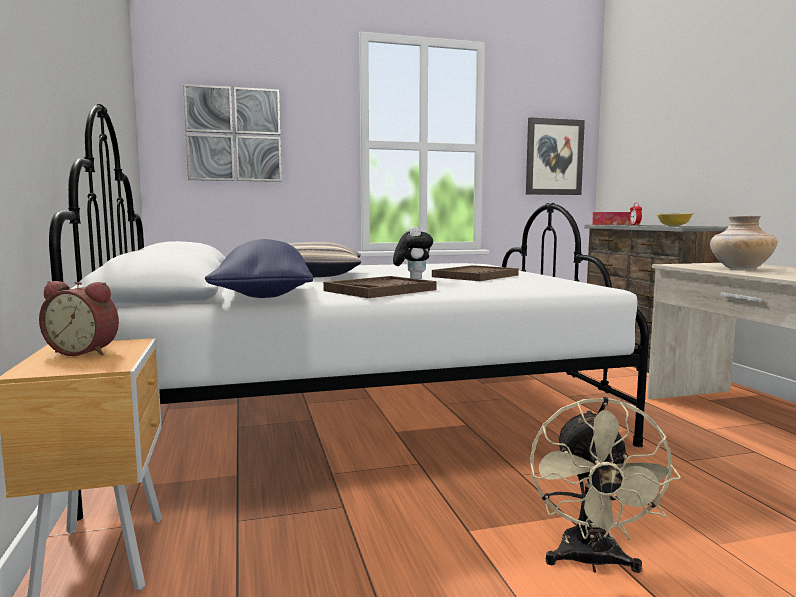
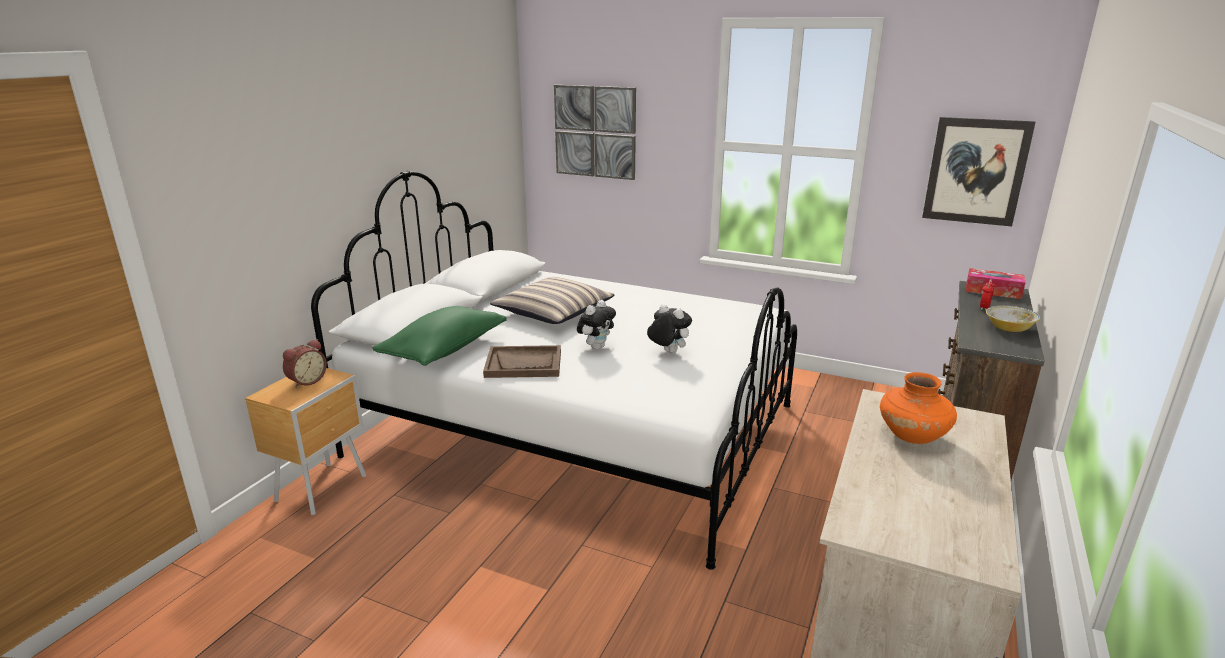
camera: 40 degrees right, 15 degrees up
alarm clock [39,281,119,356] -> alarm clock turned 105 degrees counterclockwise [283,339,327,388]
blue pillow [205,239,313,298] -> green pillow [372,306,507,366]
brown tray [432,265,519,281] -> plush toy [647,304,692,353]
beige fan [530,397,681,573] -> none
beige vase [710,216,777,268] -> orange vase [880,372,957,444]

